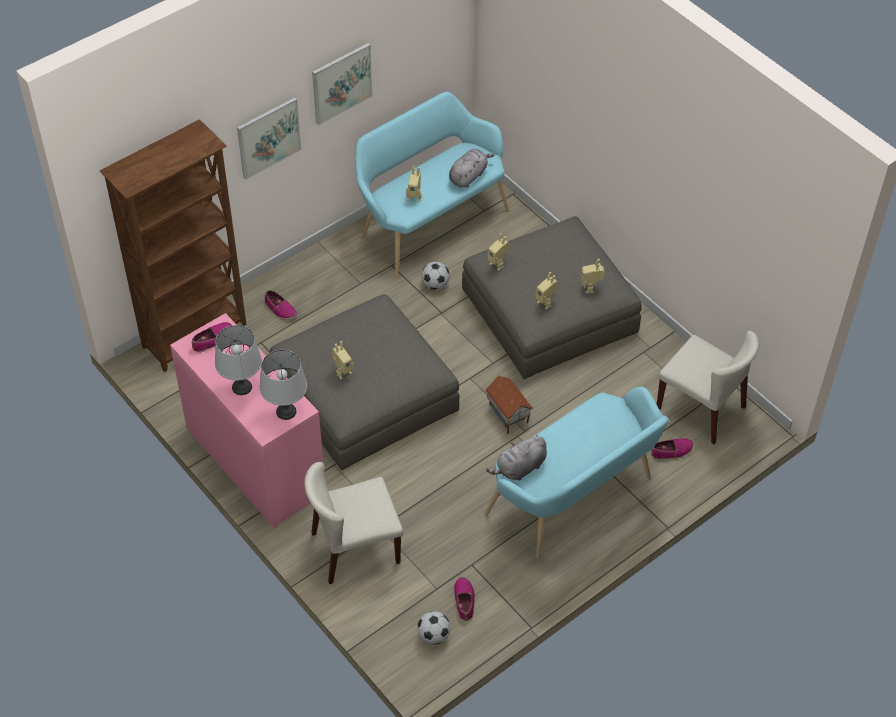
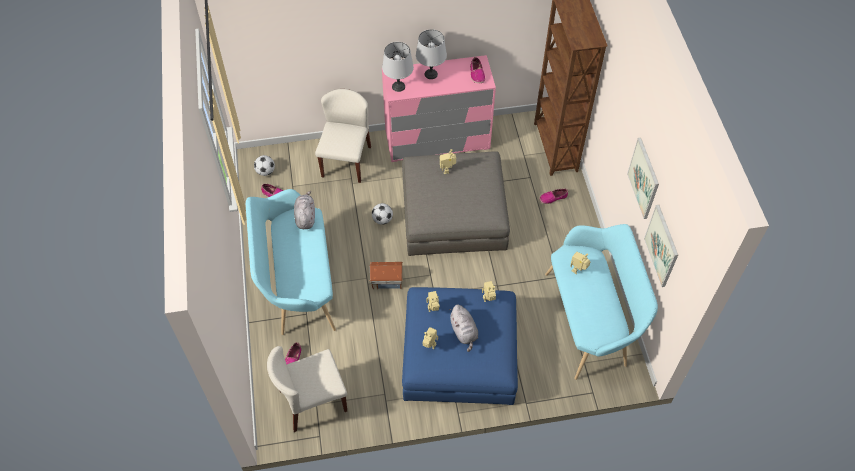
camera: 120 degrees right, 5 degrees up
picture [237,97,302,180] -> picture moved to [644,205,678,287]
football [421,262,450,290] -> football moved to [372,203,393,225]
grey plush toy [449,149,495,188] -> grey plush toy moved to [449,305,478,352]
grey ottoman [462,216,642,379] -> blue ottoman [402,287,518,405]

